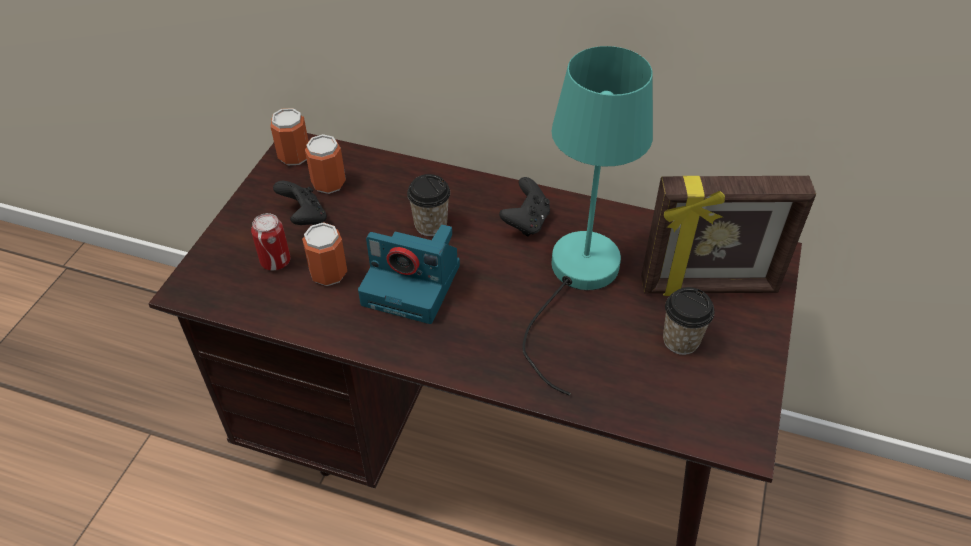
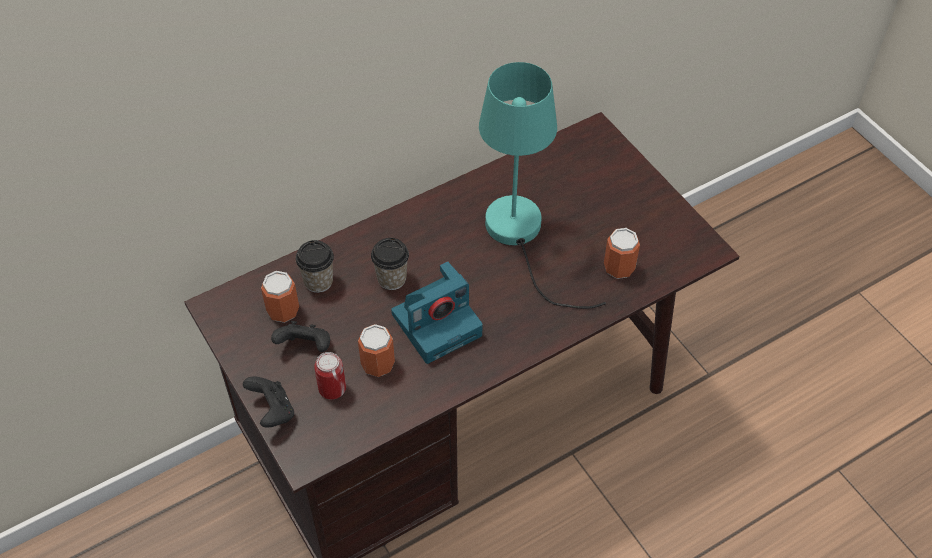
camera: 50 degrees left, 5 degrees up
can [270,108,309,165] -> can moved to [604,228,640,279]
black game controller [499,177,550,237] -> black game controller moved to [243,376,294,428]
picture frame [641,176,816,296] -> none
cup [663,287,715,355] -> cup moved to [296,240,334,293]

